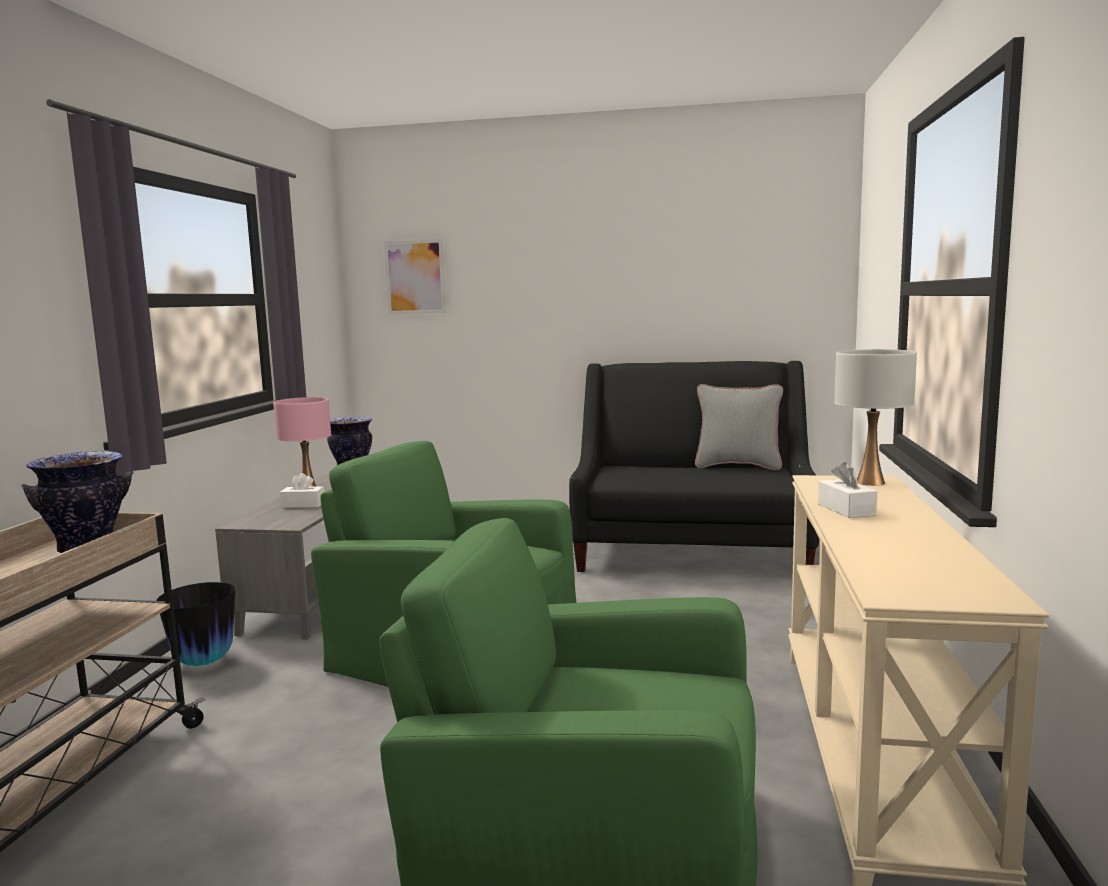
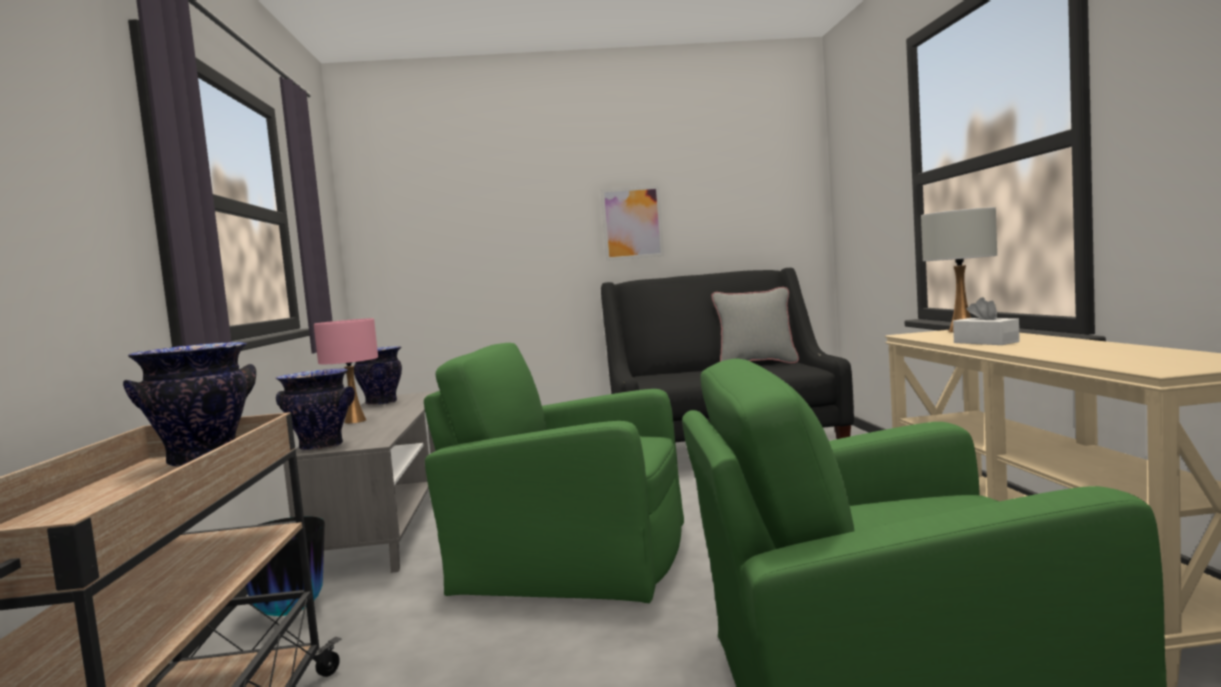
camera: 15 degrees left, 5 degrees down
white tissue box [280,473,324,508] -> none
picture [384,239,446,314] -> picture moved to [601,186,664,261]
none -> vase [276,369,355,451]

